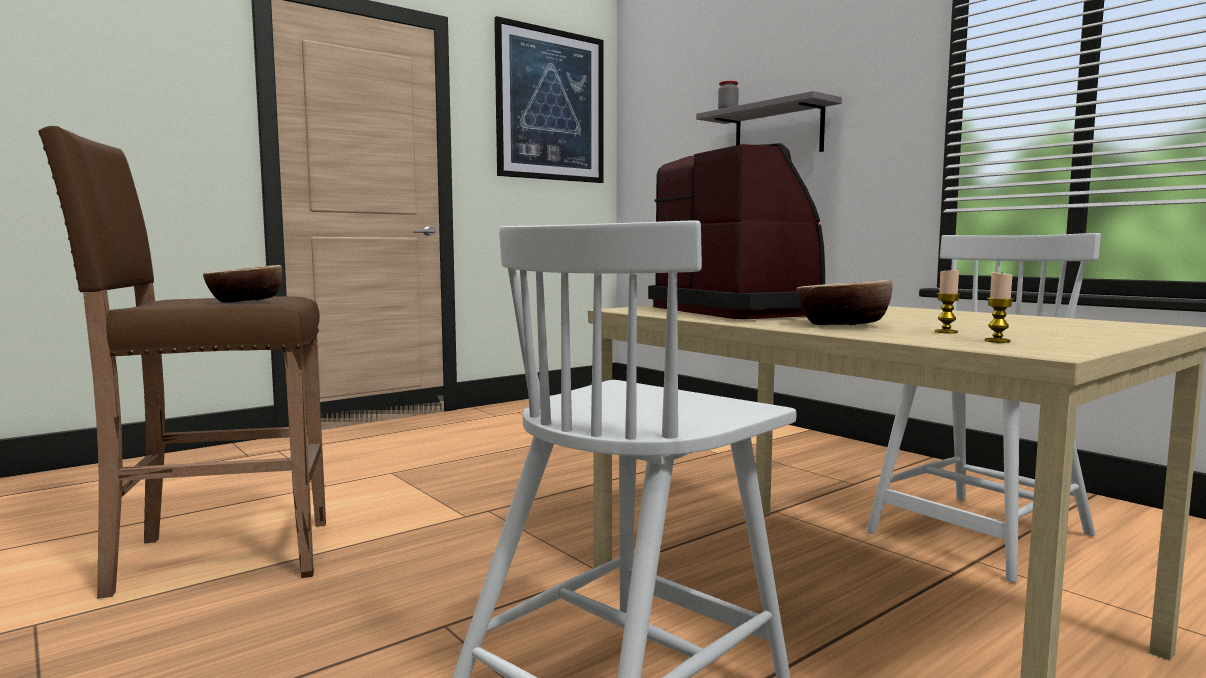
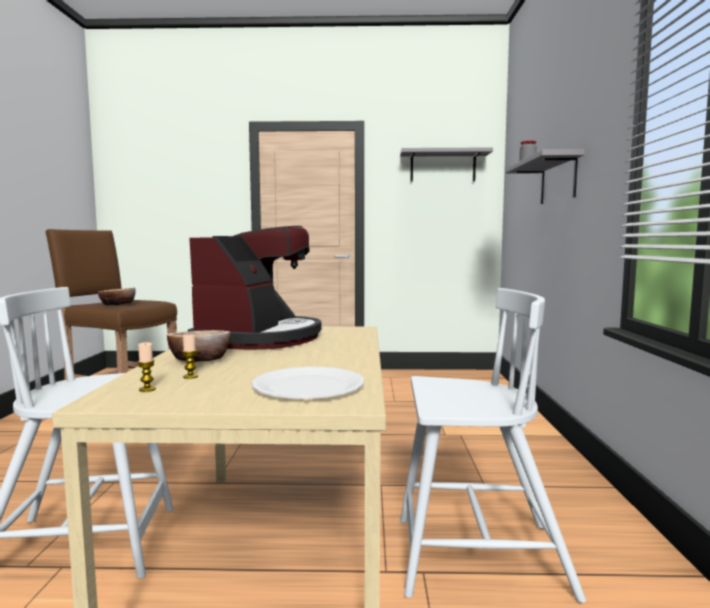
camera: 40 degrees right, 0 degrees up
picture [494,16,603,183] -> grey shelf [400,147,493,182]
none -> white plate [252,367,364,399]

